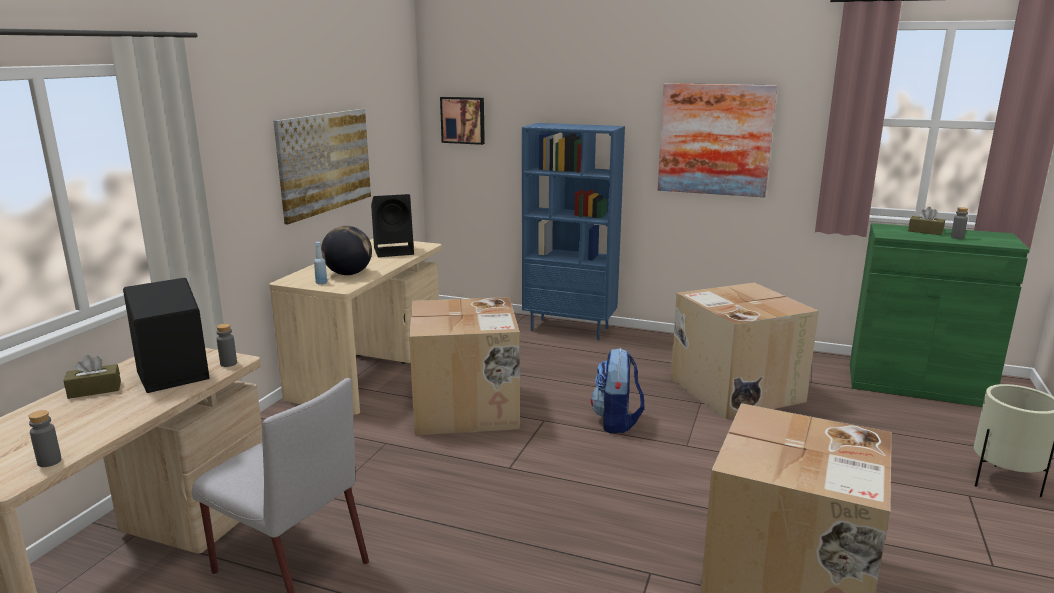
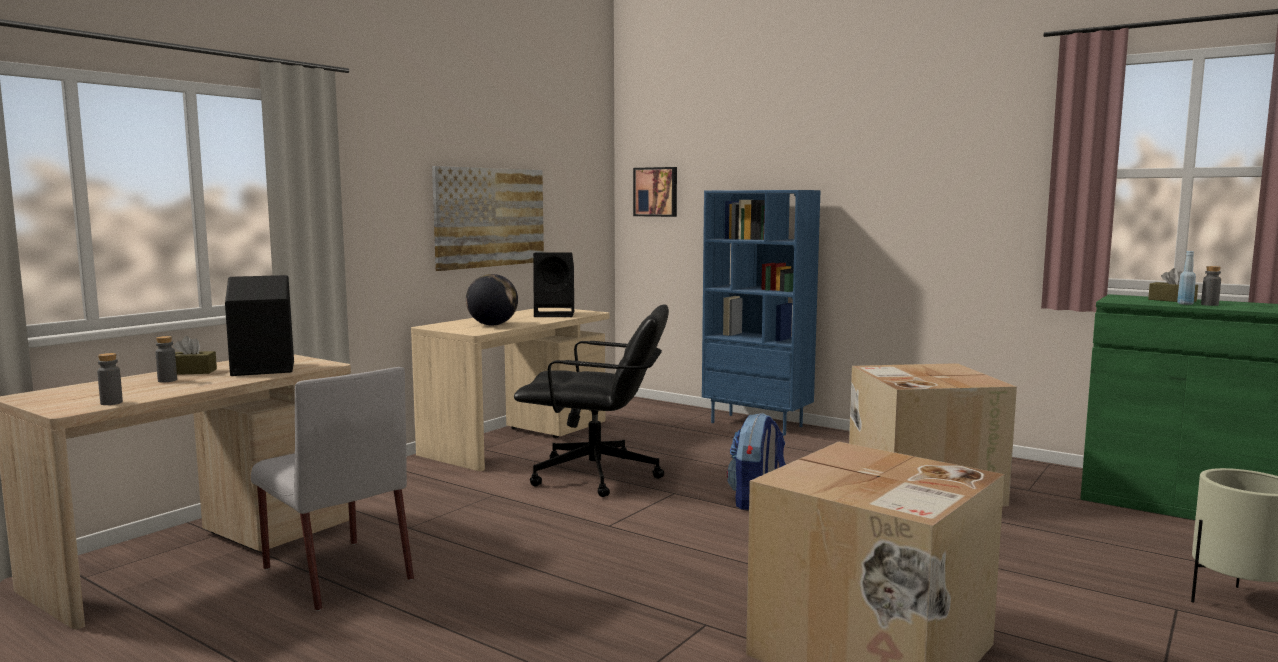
camera: 15 degrees right, 10 degrees down
grey bottle [217,324,237,367] -> grey bottle moved to [155,336,177,382]
blue bottle [314,242,327,285] -> blue bottle moved to [1177,251,1196,305]
cardboard box [409,297,520,435] -> black office chair [514,304,669,497]
picture [658,83,777,197] -> none

